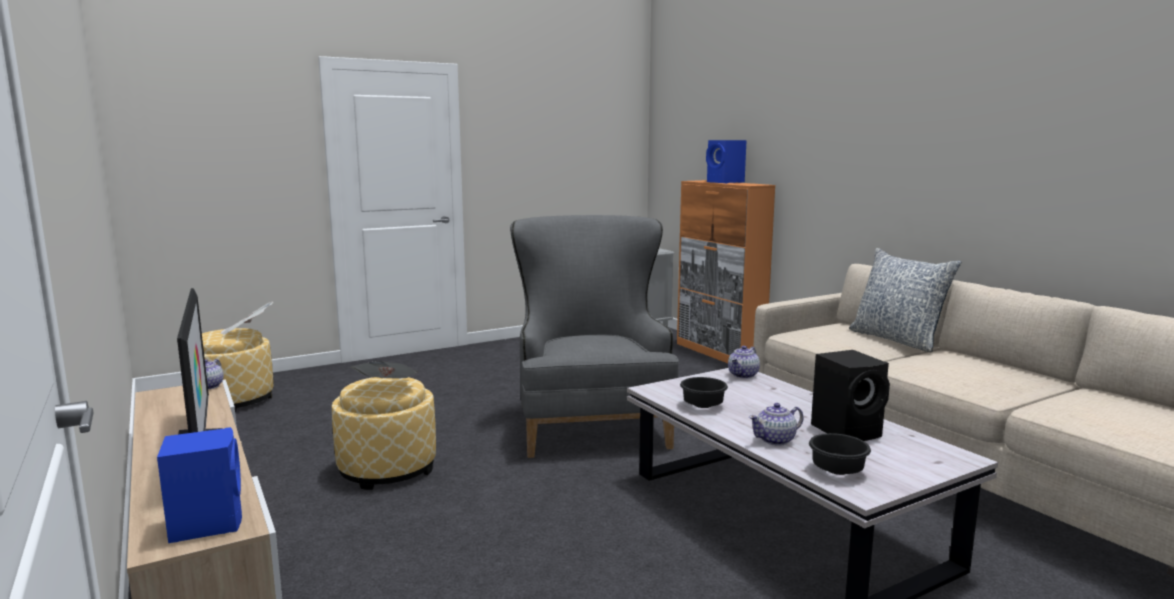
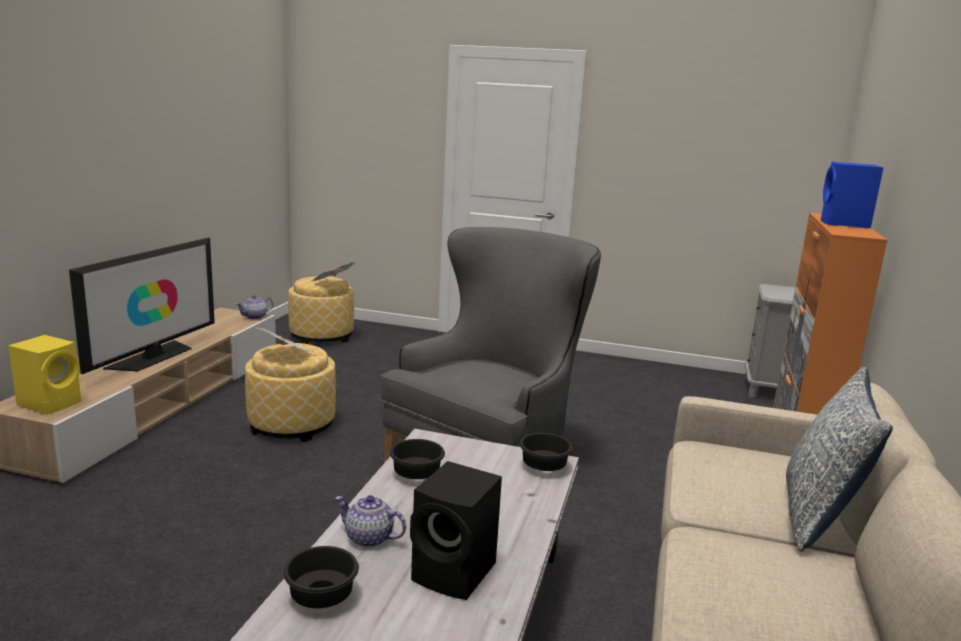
camera: 45 degrees right, 5 degrees up
blue speaker [157,427,242,543] -> yellow speaker [8,335,81,415]
teapot [728,346,760,378] -> black bowl [520,433,573,471]

